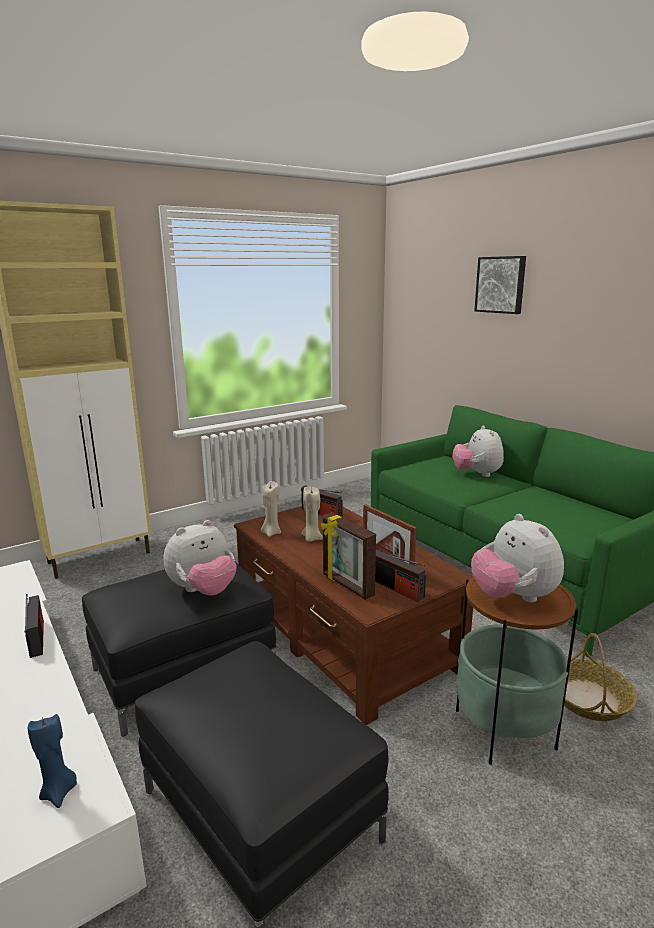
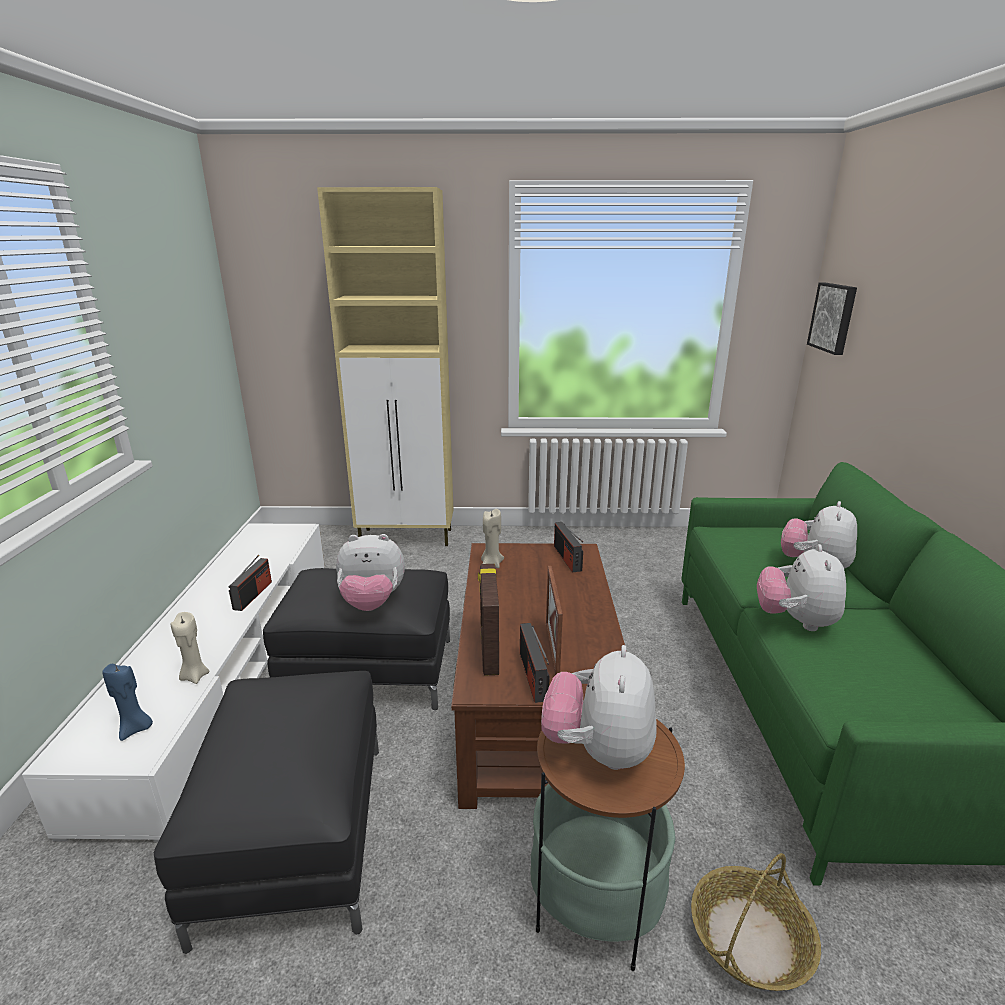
camera: 35 degrees right, 5 degrees up
beige candle [302,486,323,542] -> beige candle moved to [171,612,209,684]
picture [474,256,526,314] -> picture moved to [807,283,857,355]
none -> plush toy [757,544,846,631]

